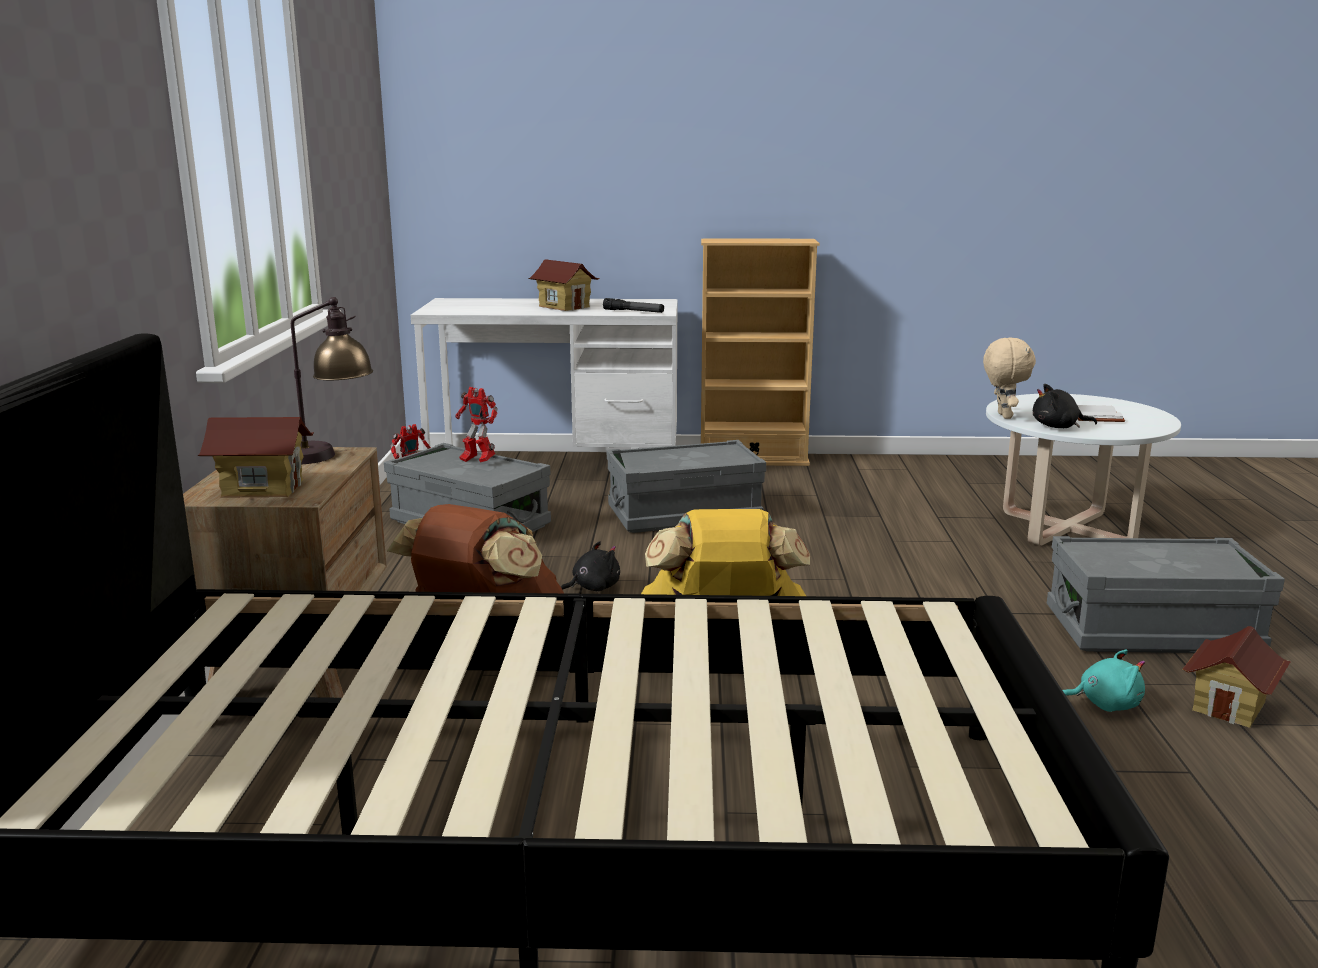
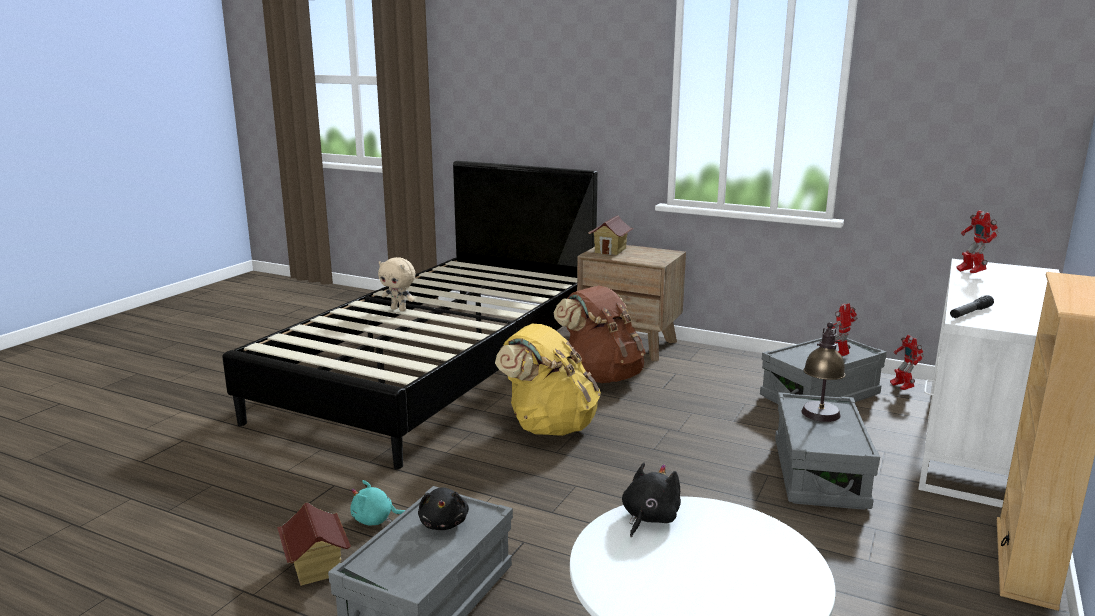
camera: 115 degrees right, 0 degrees up
table lamp [291,297,373,464] -> table lamp moved to [801,322,846,422]
toy house [528,259,600,311] -> none
black plush toy [561,541,620,591] -> black plush toy moved to [418,487,469,530]
beige plush toy [983,338,1036,419] -> beige plush toy moved to [378,257,416,311]
turquoise plush toy [1063,650,1145,712] -> turquoise plush toy turned 60 degrees clockwise [350,480,405,526]
white book [1077,405,1125,422] -> none
none -> toy robot [956,210,998,273]

